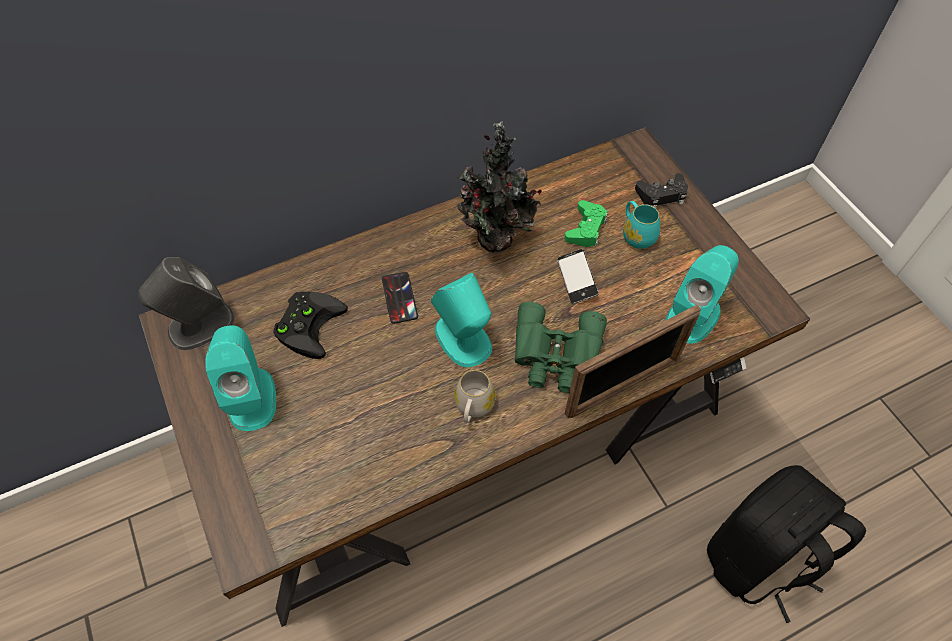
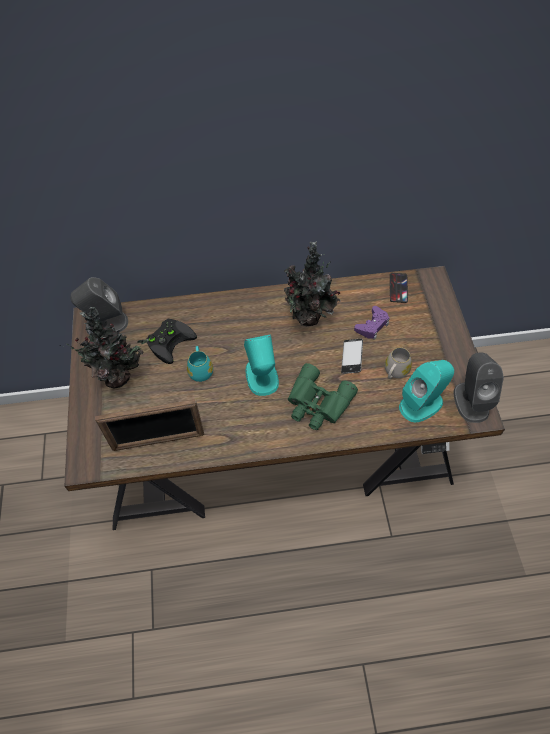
camera: 20 degrees right, 0 degrees up
turquoise speaker [205,325,276,431] -> potted plant [60,307,149,388]
phone [382,272,418,324] -> phone moved to [390,273,408,303]
white mug [454,370,496,423] -> white mug moved to [385,347,412,379]
green game controller [564,200,608,247] -> purple game controller [354,306,390,340]
picture frame [565,304,701,418] -> picture frame moved to [95,399,204,451]
turquoise mug [623,201,660,249] -> turquoise mug moved to [187,346,213,382]
black game controller [635,173,688,208] -> none
black backpack [707,465,866,623] -> none
none -> grey speaker [454,353,504,423]

